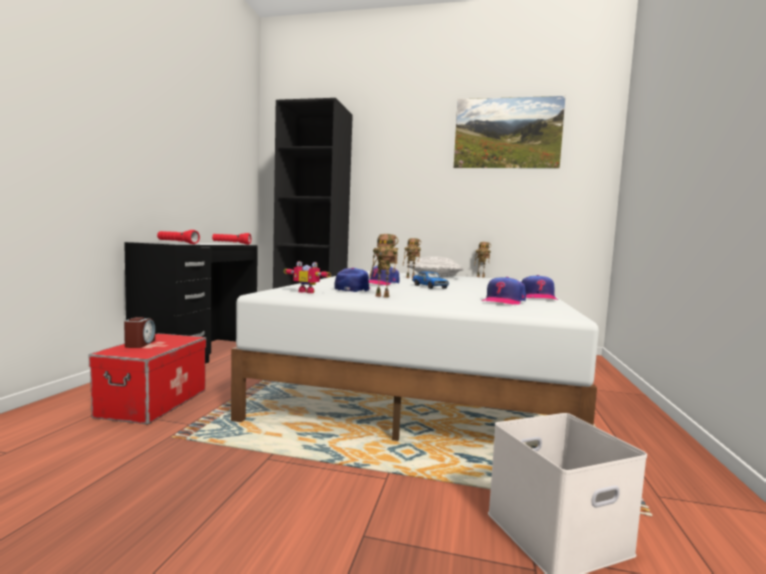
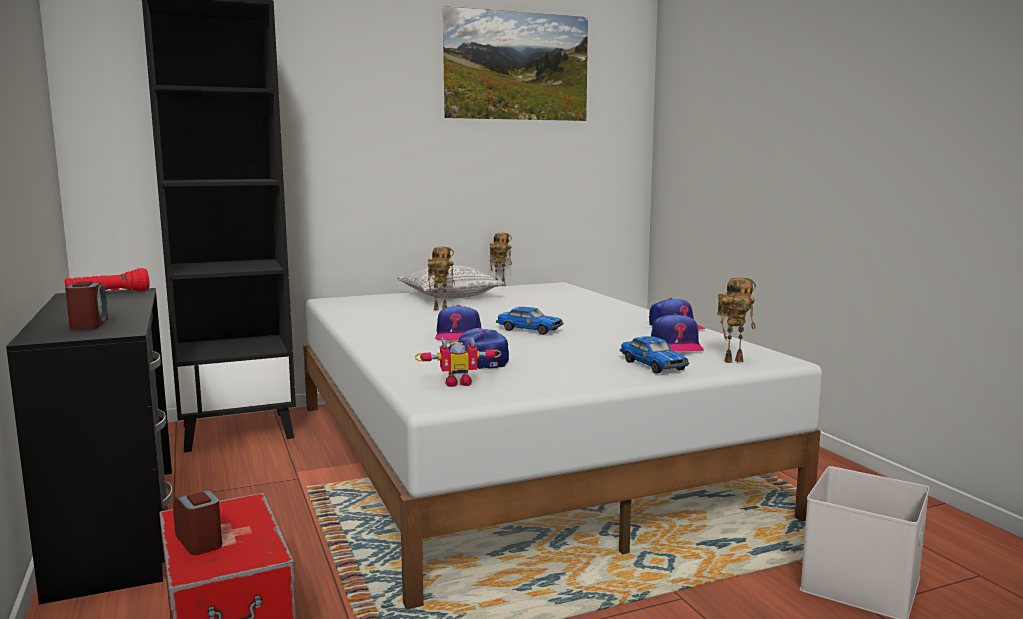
camera: 35 degrees left, 5 degrees up
red flashlight [157,230,200,244] -> alarm clock [65,281,108,330]
toy robot [369,234,398,298] -> toy robot moved to [717,278,756,363]
none -> toy car [620,336,689,373]

